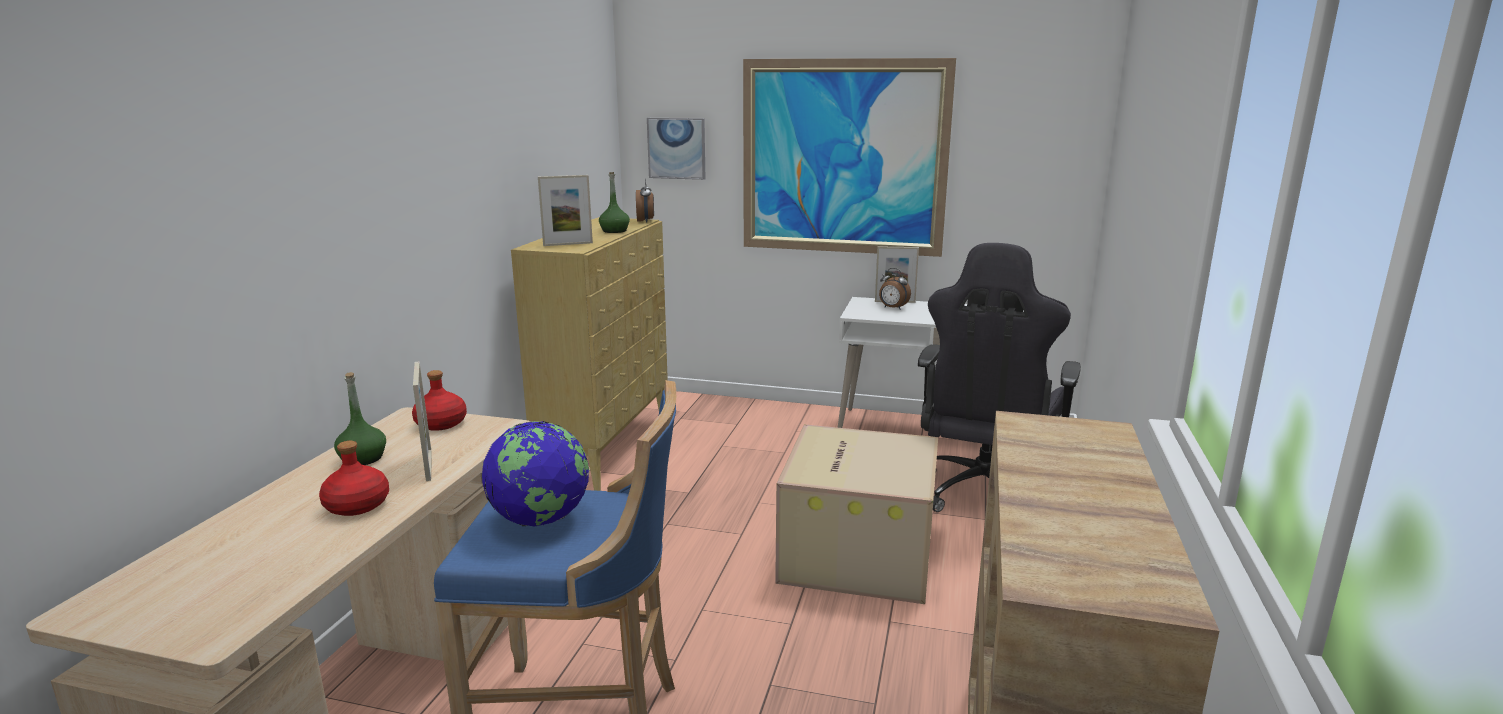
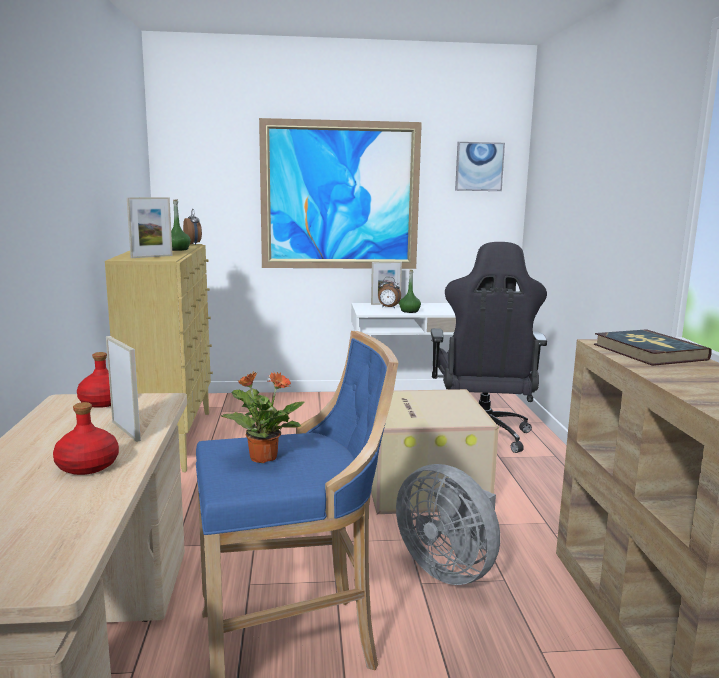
camera: 20 degrees left, 5 degrees down
green bottle [334,372,386,465] -> green bottle moved to [399,269,421,313]
globe [482,421,590,527] -> potted plant [221,371,304,463]
picture [647,118,705,180] -> picture moved to [455,142,505,191]
none -> grey fan [396,464,500,585]
none -> book [594,329,712,366]

